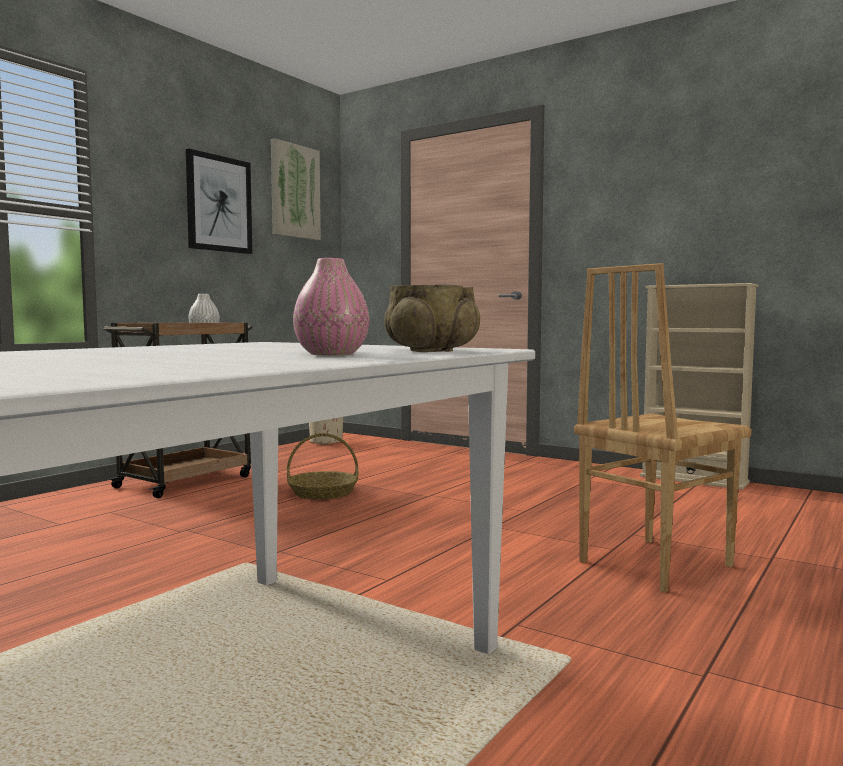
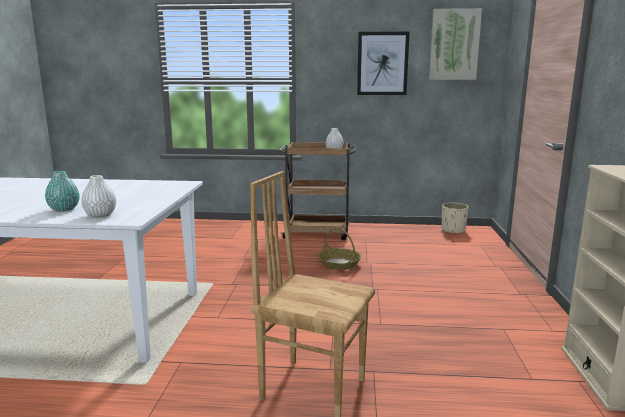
camera: 60 degrees right, 10 degrees up
pink vase [293,258,369,355] -> turquoise vase [45,171,80,212]
beige bowl [384,284,480,352] -> white vase [81,175,116,218]

